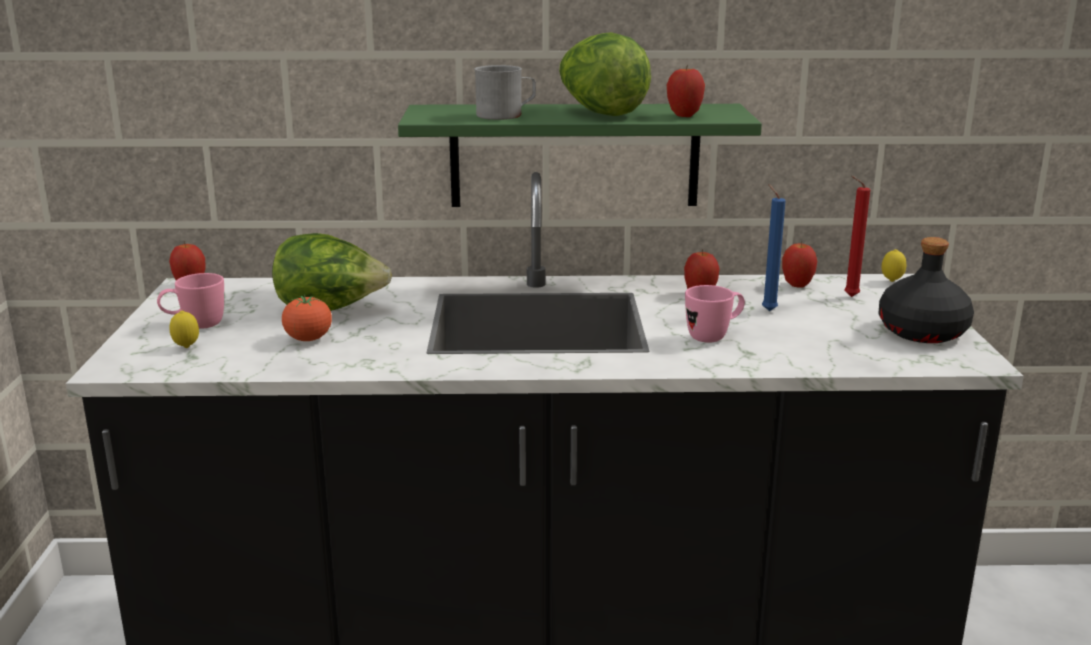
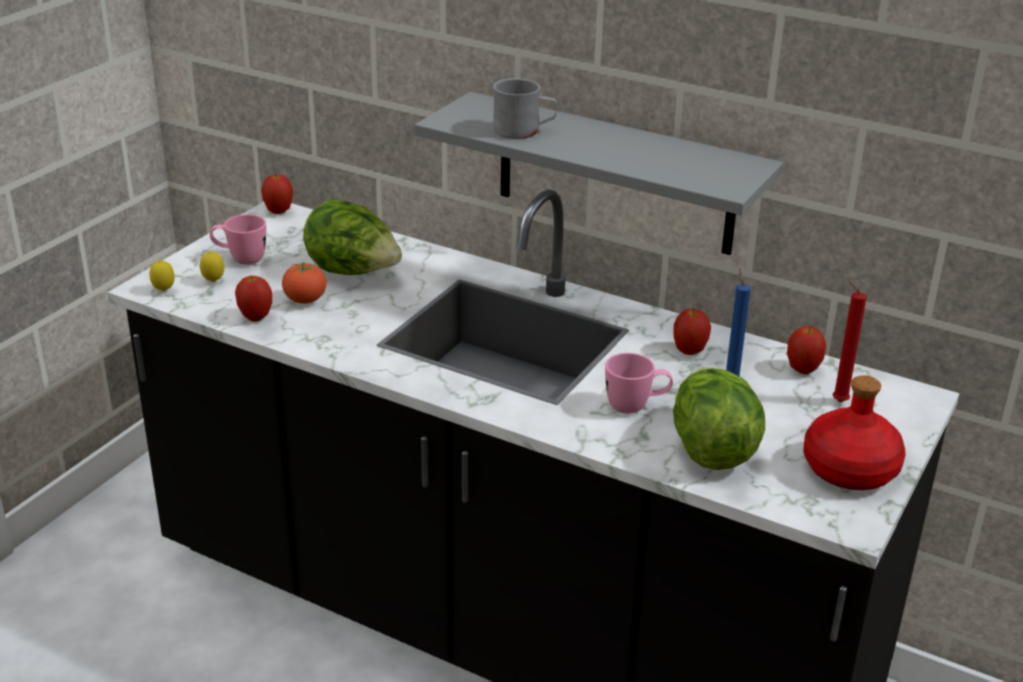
camera: 30 degrees right, 10 degrees up
green shelf [398,104,762,207] -> grey shelf [415,92,784,255]
lettuce [559,32,651,116] -> lettuce moved to [673,367,765,470]
apple [667,67,705,117] -> apple moved to [235,275,272,322]
black bottle [879,237,974,343] -> red bottle [803,375,905,490]
lemon [881,249,906,282] -> lemon moved to [150,260,175,291]

